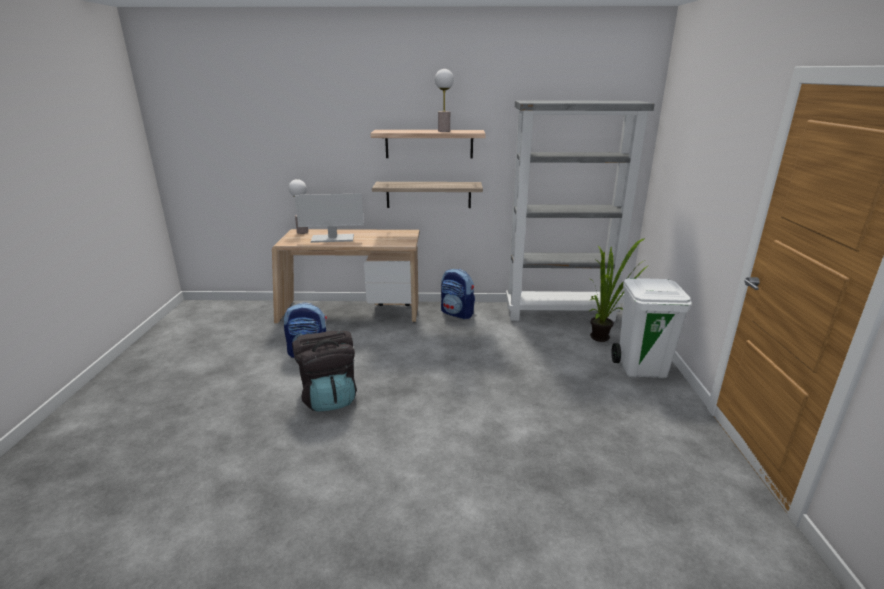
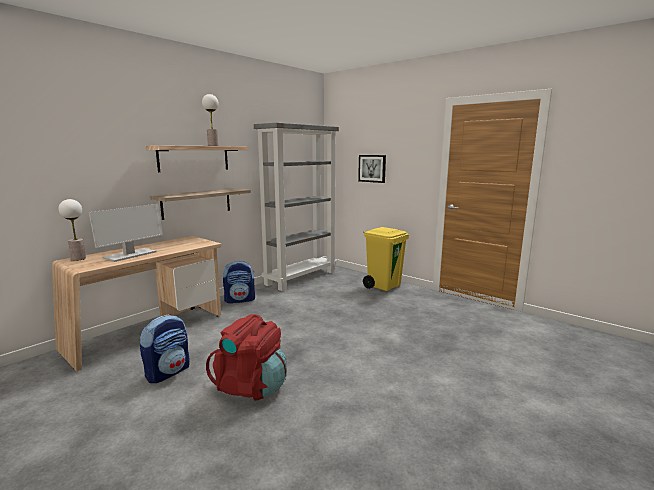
camera: 50 degrees left, 10 degrees down
black backpack [292,331,357,411] -> red backpack [206,314,287,400]
potted plant [589,238,649,342] -> none
white trash can [611,278,692,378] -> yellow trash can [363,227,409,291]
none -> picture [358,155,386,183]

